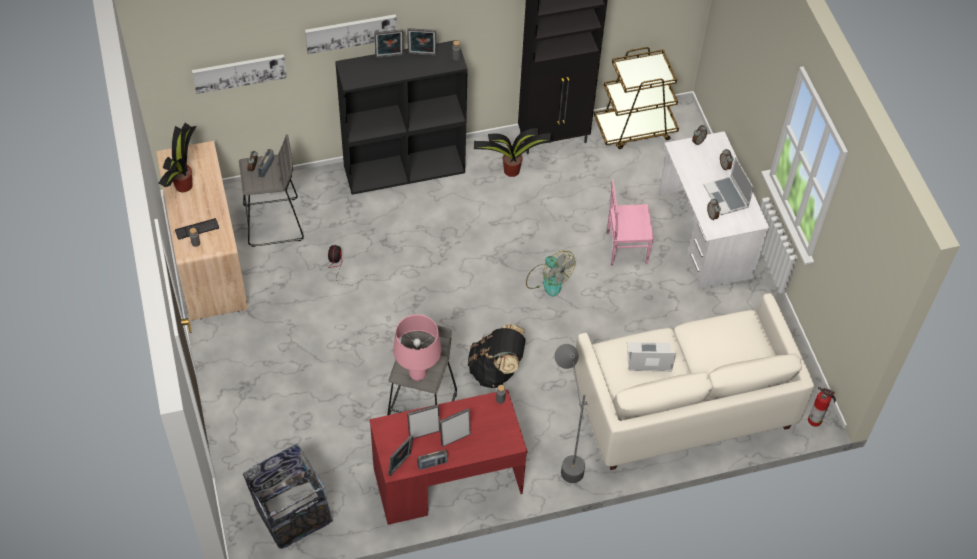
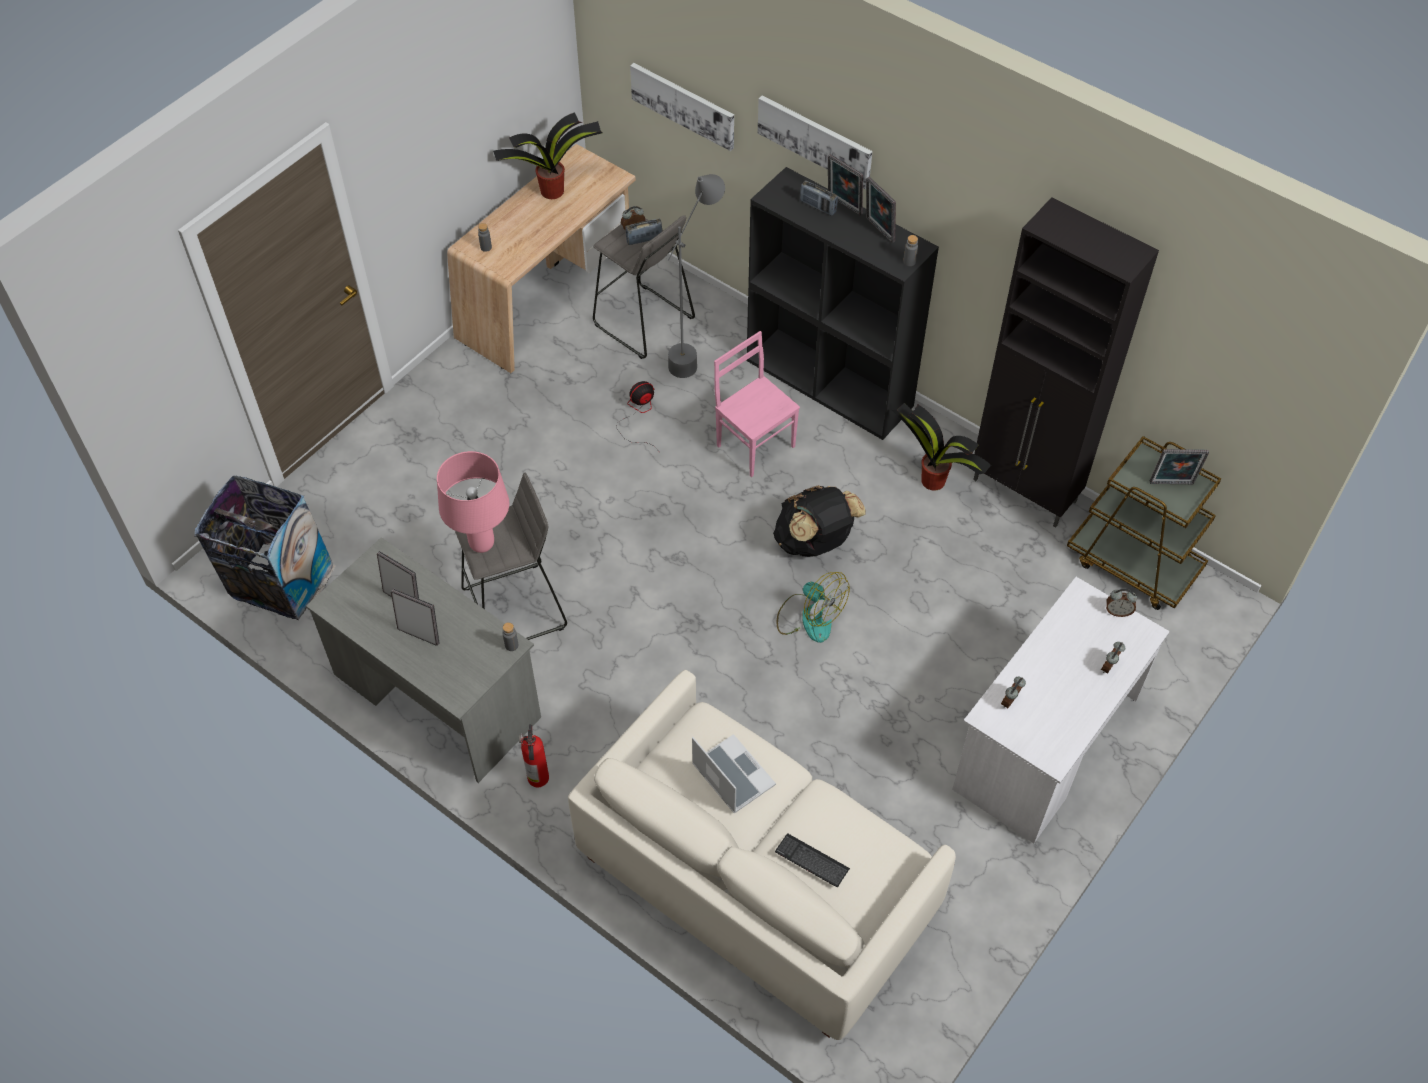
camera: 55 degrees right, 0 degrees up
keyboard [175,218,219,240] -> keyboard moved to [775,833,850,887]
red desk [369,389,527,525] -> grey desk [306,537,541,783]
picture frame [388,434,413,476] -> picture frame moved to [1150,449,1209,484]
radio [417,450,448,470] -> radio moved to [800,180,838,216]
black backpack [467,324,526,388] -> black backpack moved to [773,485,866,557]
fan [526,251,576,296] -> fan turned 60 degrees counterclockwise [777,572,850,643]
grey floor lamp [555,344,588,483] -> grey floor lamp moved to [668,174,725,378]
pink chair [607,179,654,266] -> pink chair moved to [714,331,800,477]
laptop [703,157,754,215] -> none
fire extinguisher [808,387,836,427] -> fire extinguisher moved to [519,724,549,787]

